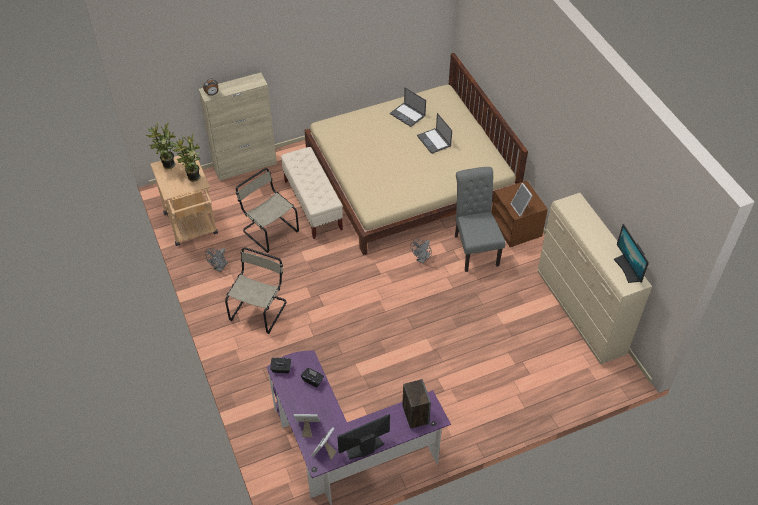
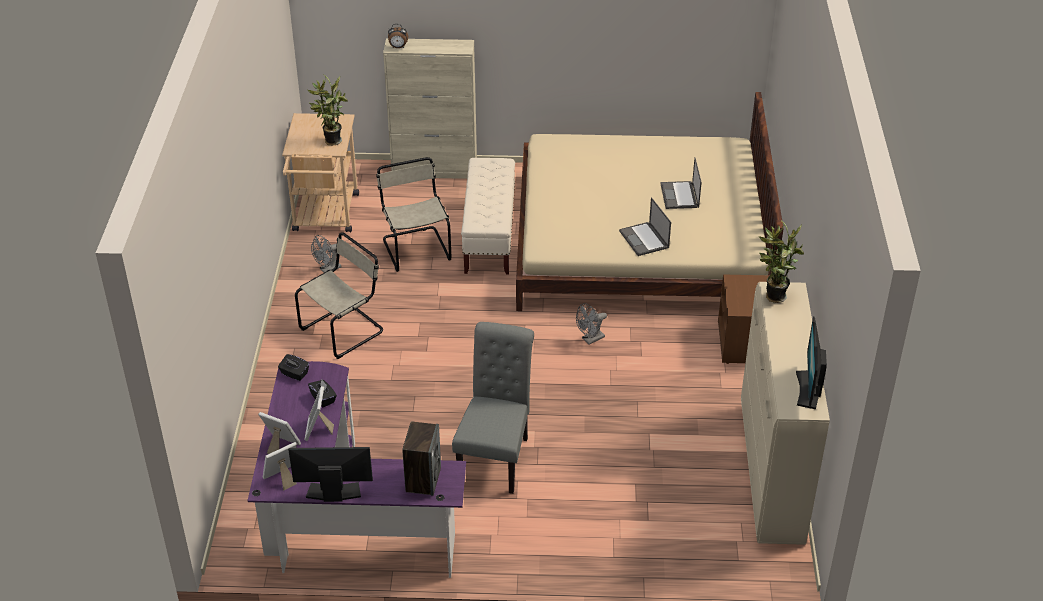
camera: 25 degrees right, 10 degrees down
potted plant [146,122,176,169] -> potted plant moved to [759,221,804,303]
laptop [390,88,426,127] -> laptop moved to [619,197,671,256]
grey chair [455,167,506,272] -> grey chair moved to [452,322,534,494]
picture frame [511,183,533,216] -> picture frame moved to [305,386,334,441]

